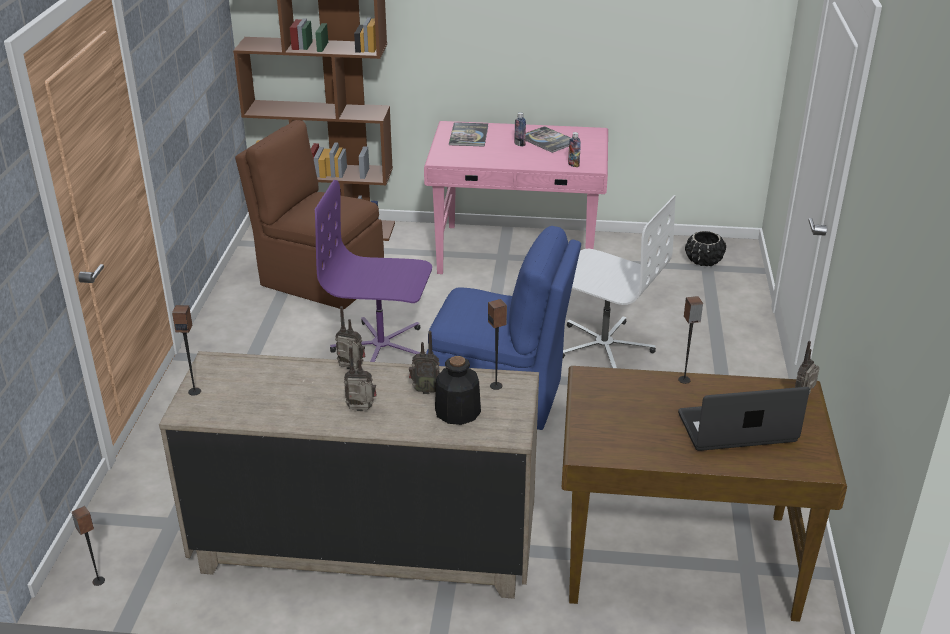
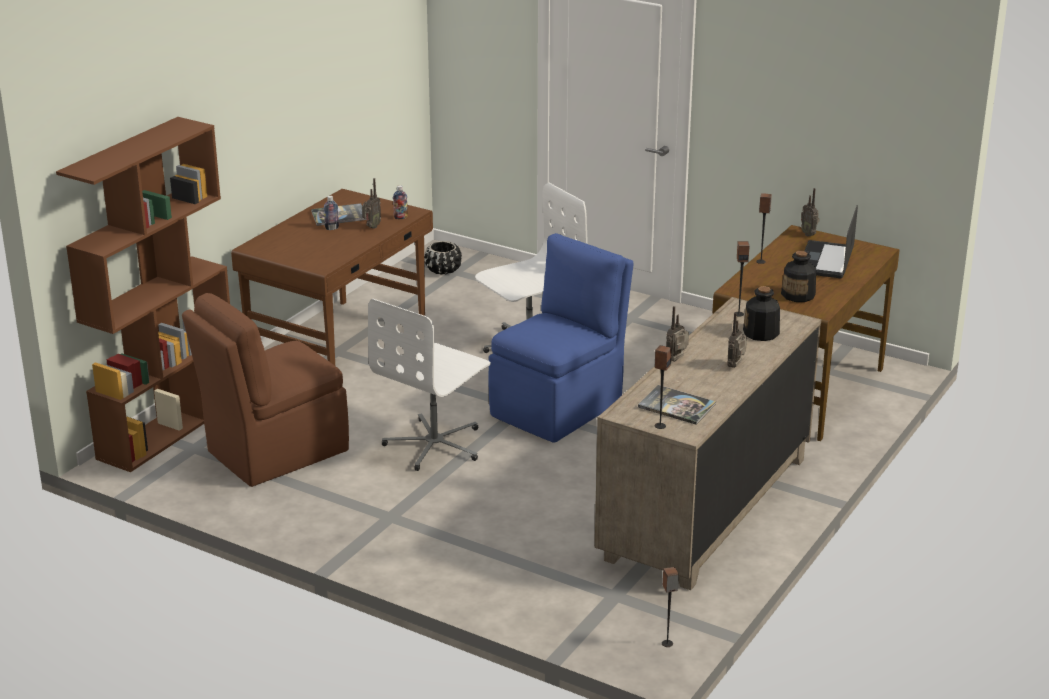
camera: 65 degrees left, 5 degrees down
purple office chair [314,180,432,362] -> white office chair [368,299,491,471]
radio [409,331,440,394] -> radio moved to [362,178,381,229]
pink desk [424,121,608,274] -> brown desk [231,189,433,365]
book [449,122,488,147] -> book moved to [638,385,716,425]
none -> bottle [781,251,816,302]

